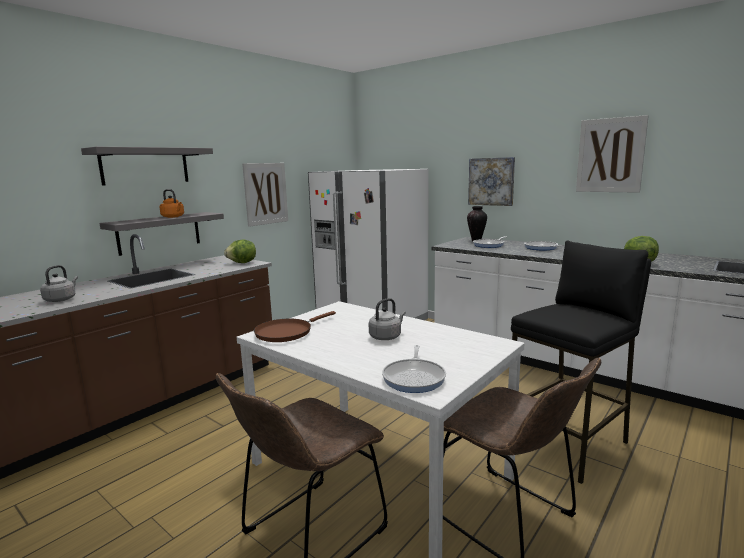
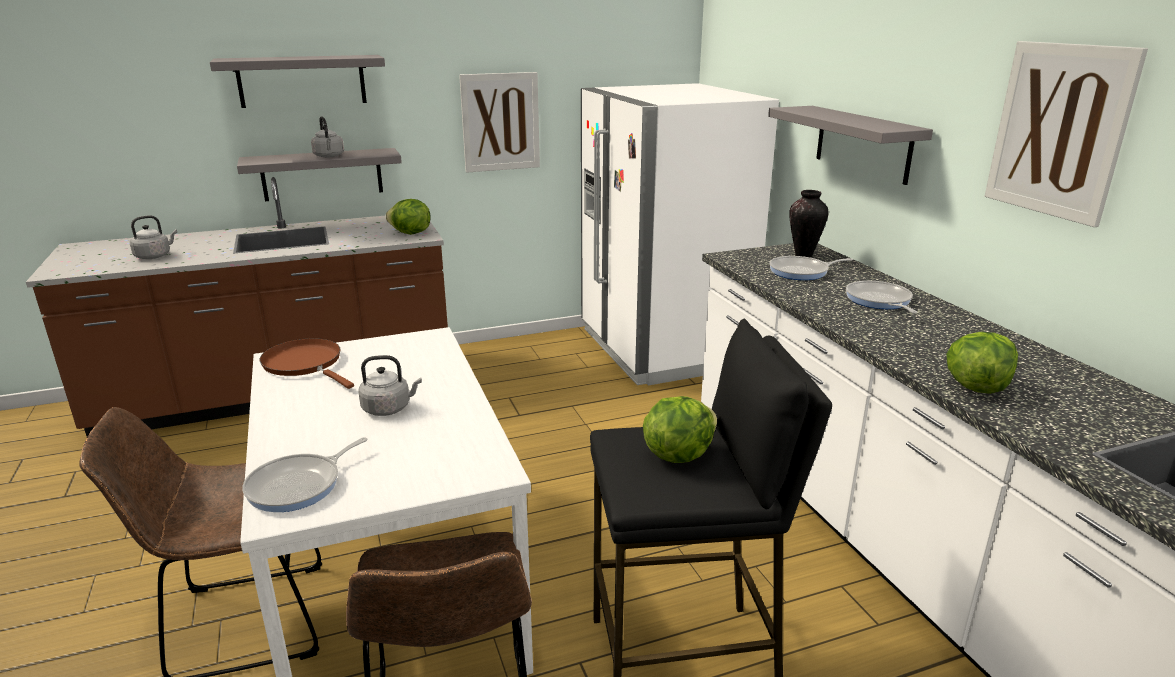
camera: 30 degrees right, 10 degrees up
orange kettle [160,189,184,218] -> grey kettle [311,117,344,158]
brown frying pan [254,311,336,342] -> brown frying pan turned 60 degrees clockwise [260,338,354,389]
picture [468,157,515,206] -> grey shelf [768,106,933,185]
none -> lettuce [643,396,717,463]

